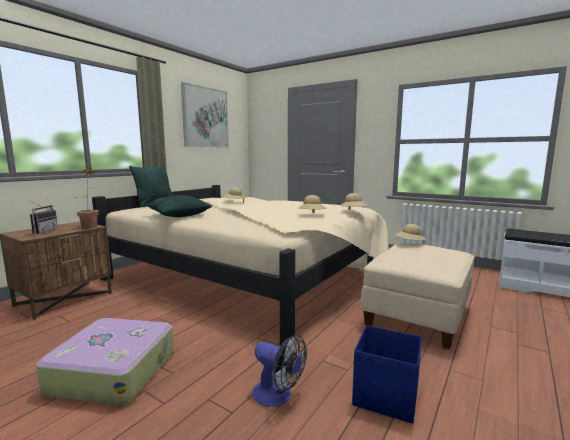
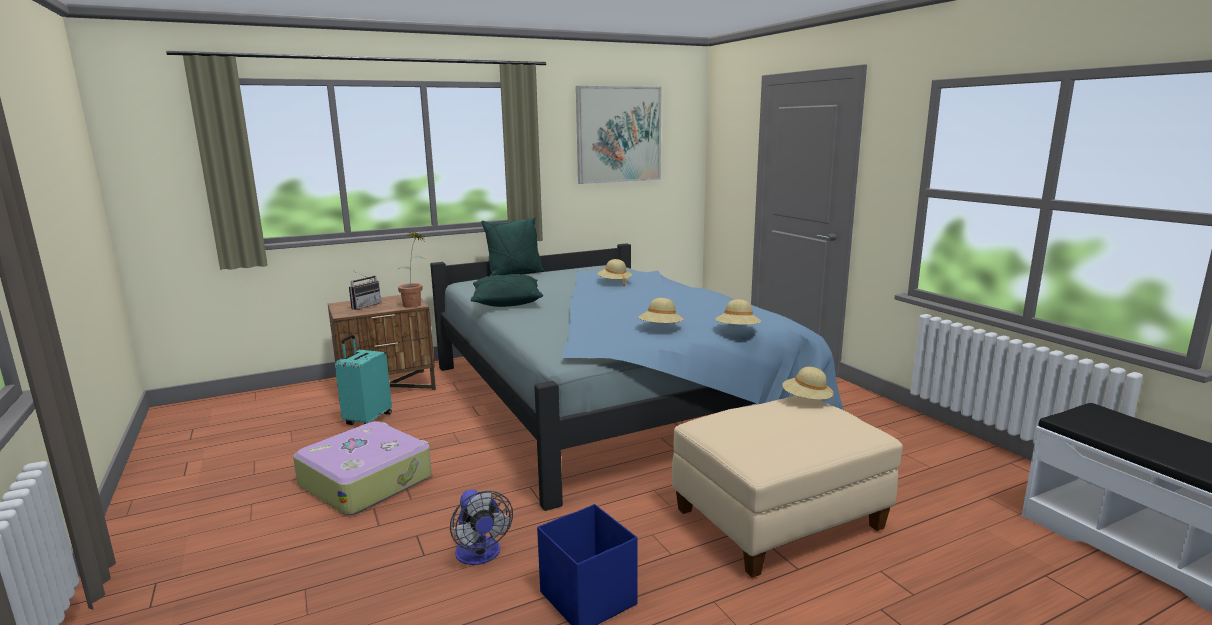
camera: 30 degrees right, 5 degrees up
beige bed [92,185,389,346] -> blue bed [430,243,844,511]
none -> turquoise suitcase [335,335,392,425]

